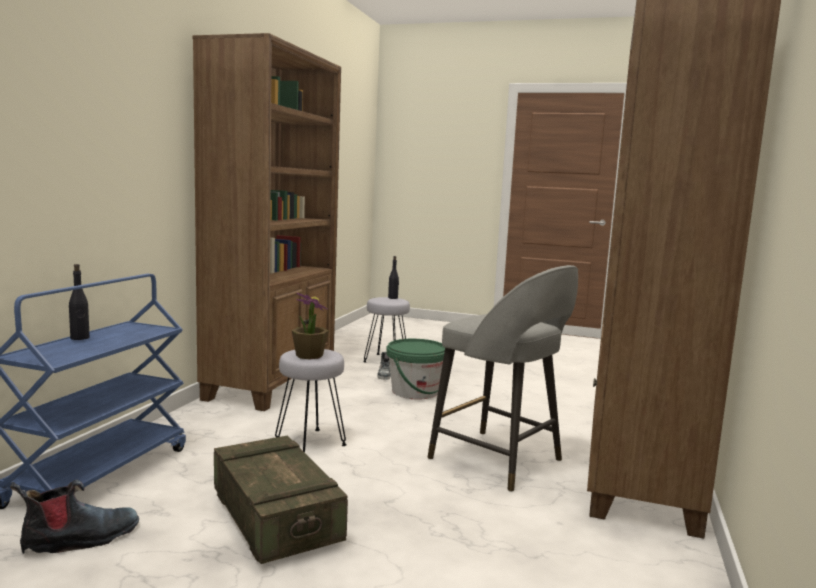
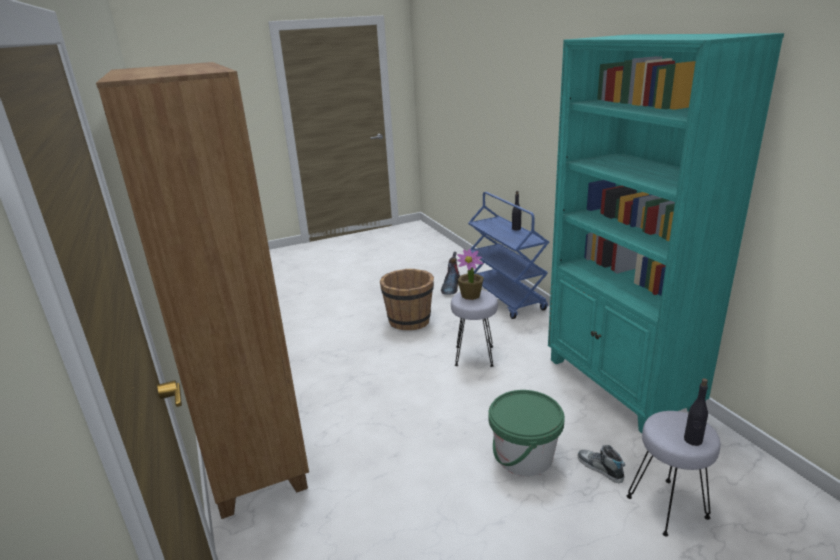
camera: 140 degrees right, 15 degrees up
brown bookcase [192,33,341,411] -> turquoise bookcase [548,33,784,433]
crate [214,435,348,564] -> brown bucket [380,269,434,330]
grey stool [428,265,578,492] -> none

